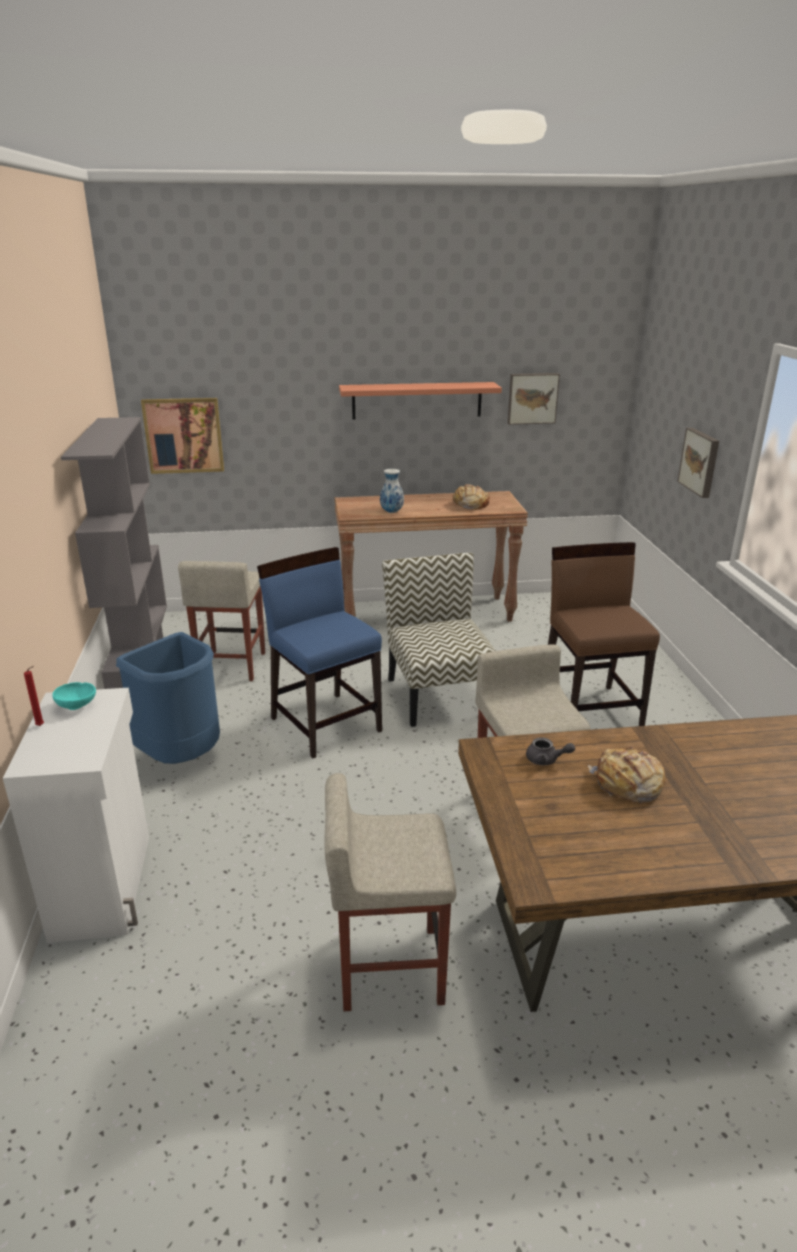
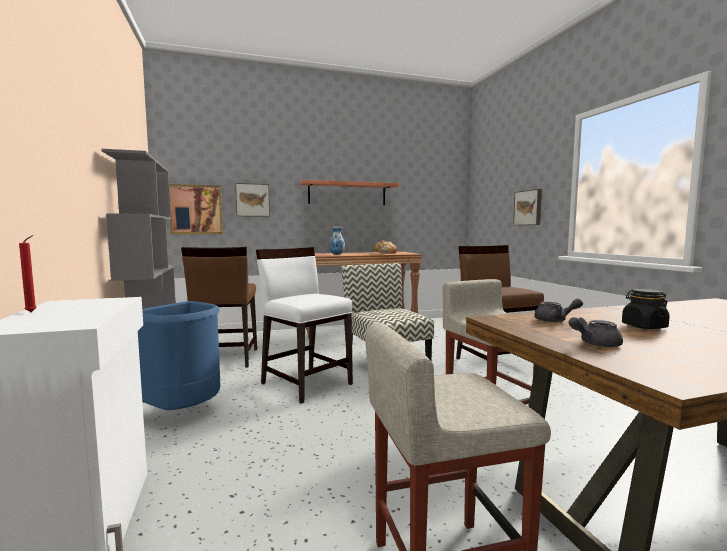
camera: 10 degrees left, 20 degrees down
turquoise bowl [52,682,96,710] -> none
beige stool [178,561,265,681] -> brown chair [181,247,257,368]
blue chair [257,547,382,759] -> white chair [256,247,353,404]
picture [508,373,560,425] -> picture moved to [235,183,270,217]
bread [588,747,665,803] -> black jar [622,289,670,329]
none -> grey teapot [569,317,623,347]

